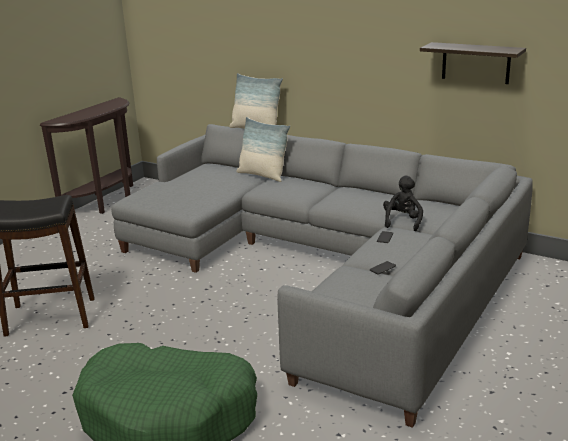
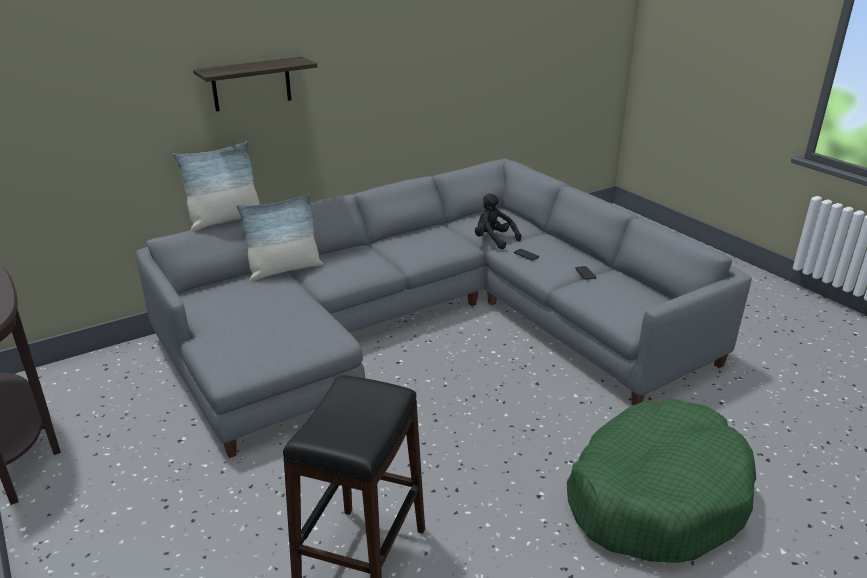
camera: 65 degrees left, 5 degrees up
shelf [420,42,526,84] -> shelf moved to [193,57,317,112]

